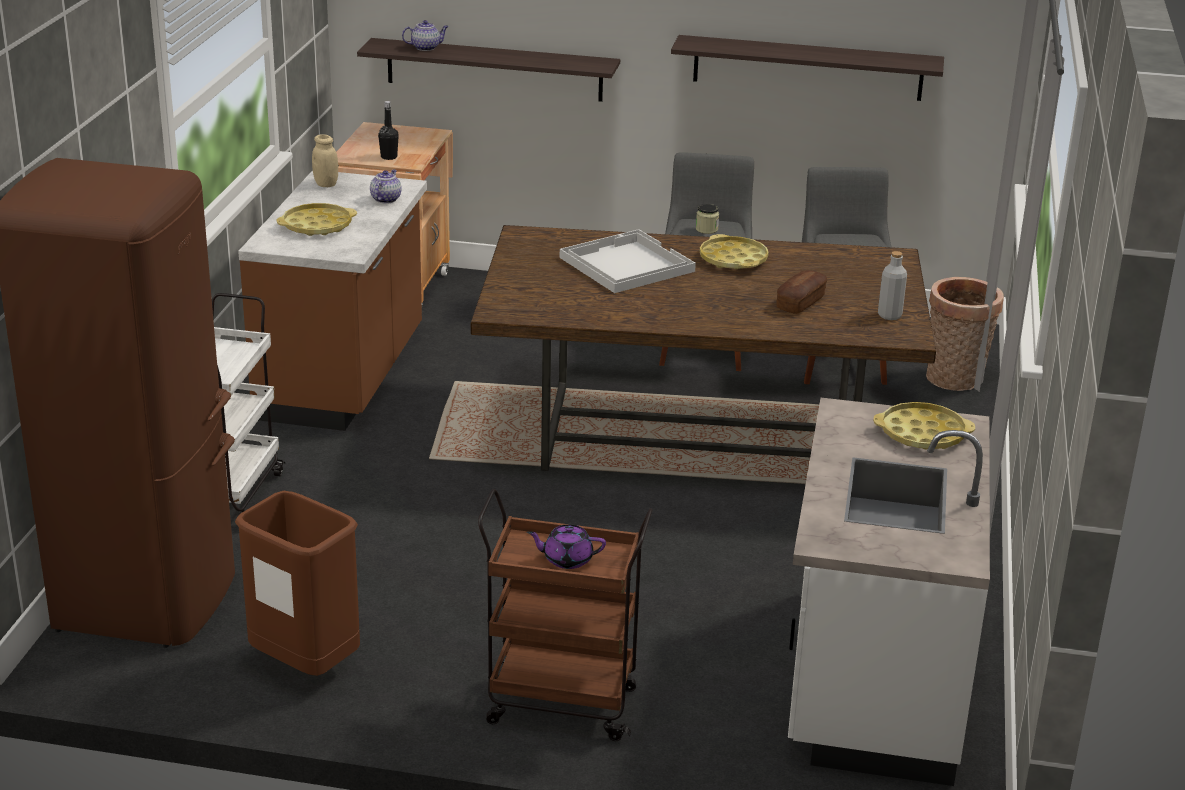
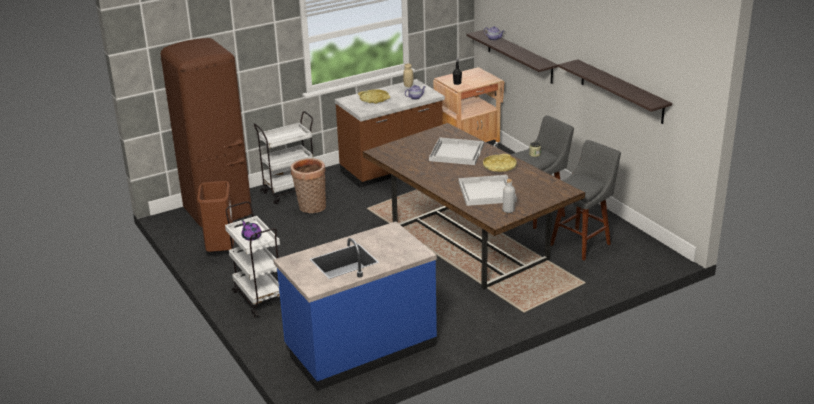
camera: 50 degrees right, 0 degrees up
brown cart [478,489,653,741] -> white cart [225,201,280,318]
bread [777,270,827,314] -> white tray [459,175,517,206]
white counter [788,398,990,786] -> blue counter [273,222,437,391]
yellow tray [873,402,975,450] -> none
basket [926,277,1004,391] -> basket moved to [290,158,326,213]

